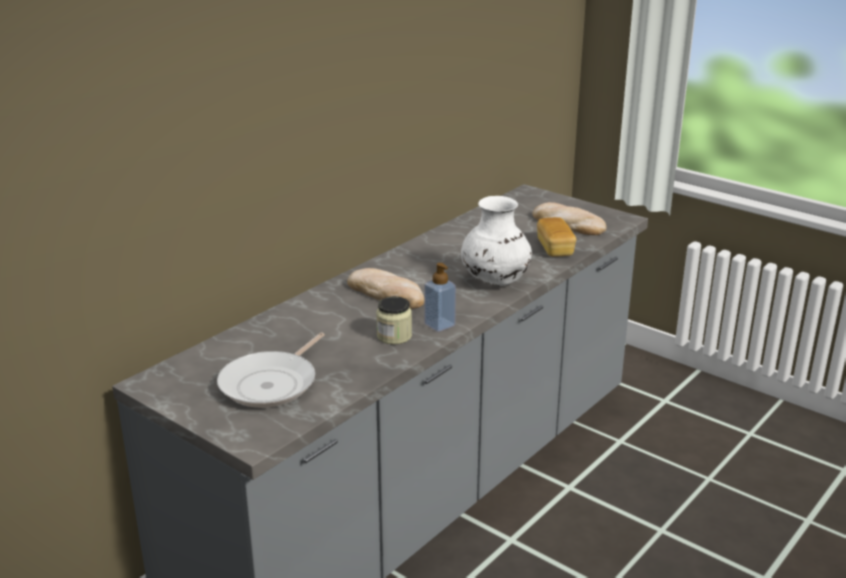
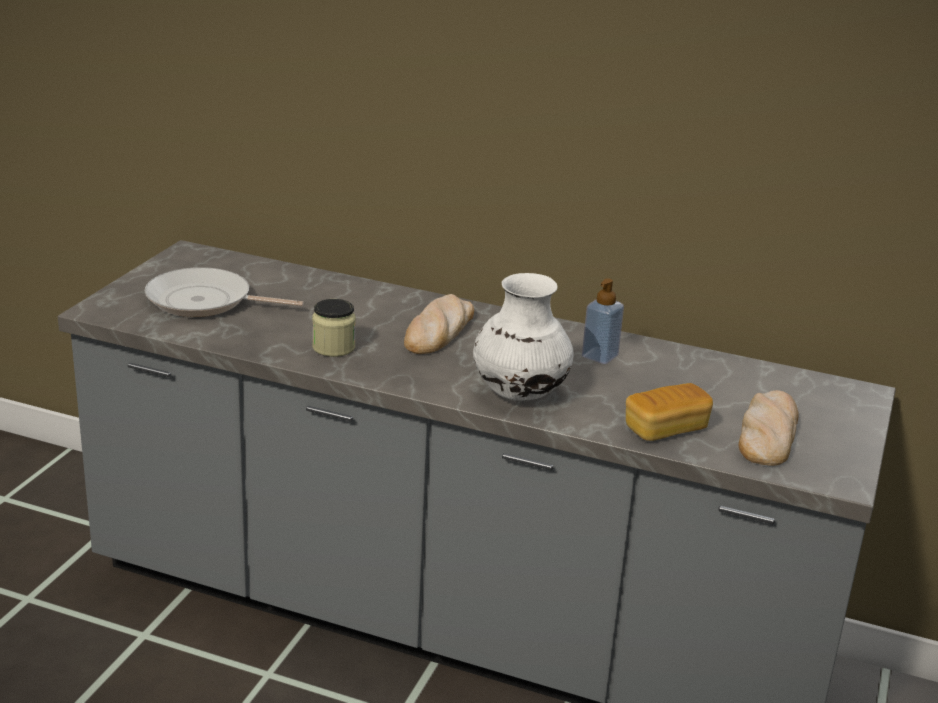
camera: 70 degrees right, 0 degrees up
soap dispenser [424,263,456,332] -> soap dispenser moved to [582,278,624,364]

